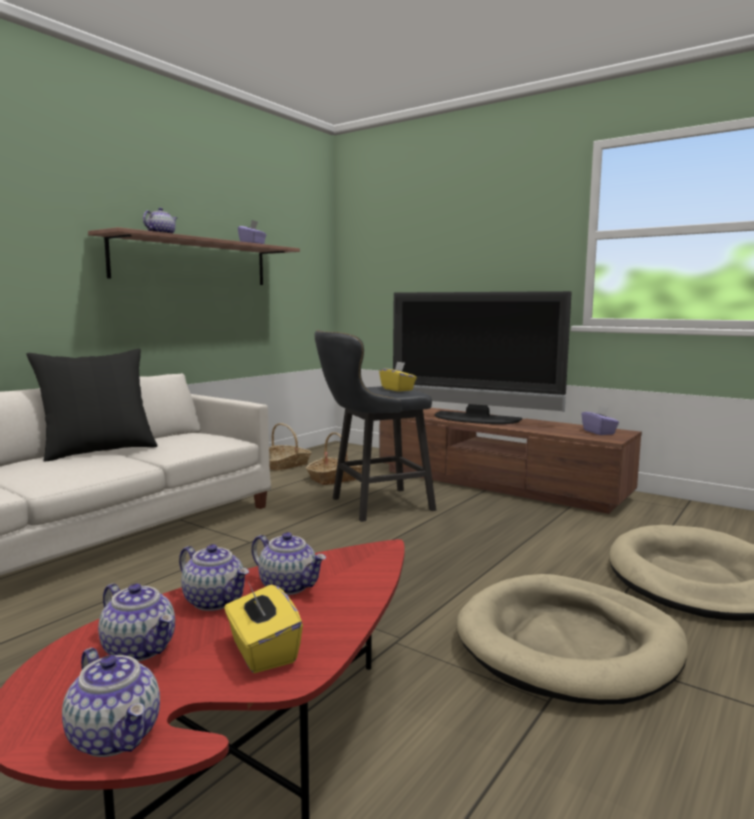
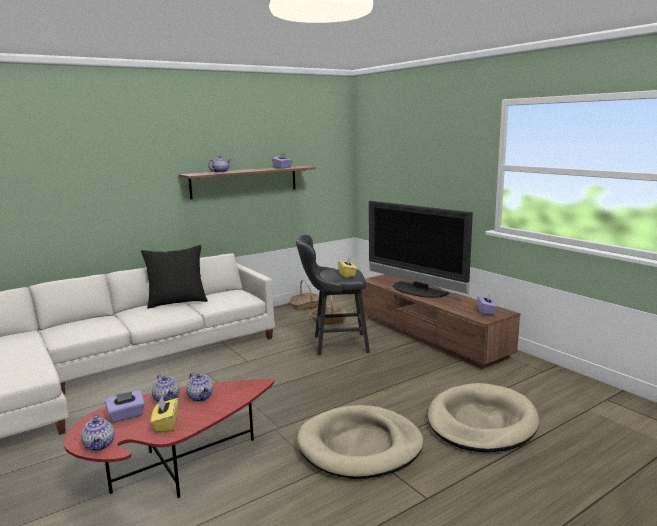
camera: 20 degrees right, 5 degrees up
teapot [98,583,175,662] -> purple tissue box [105,391,145,423]

